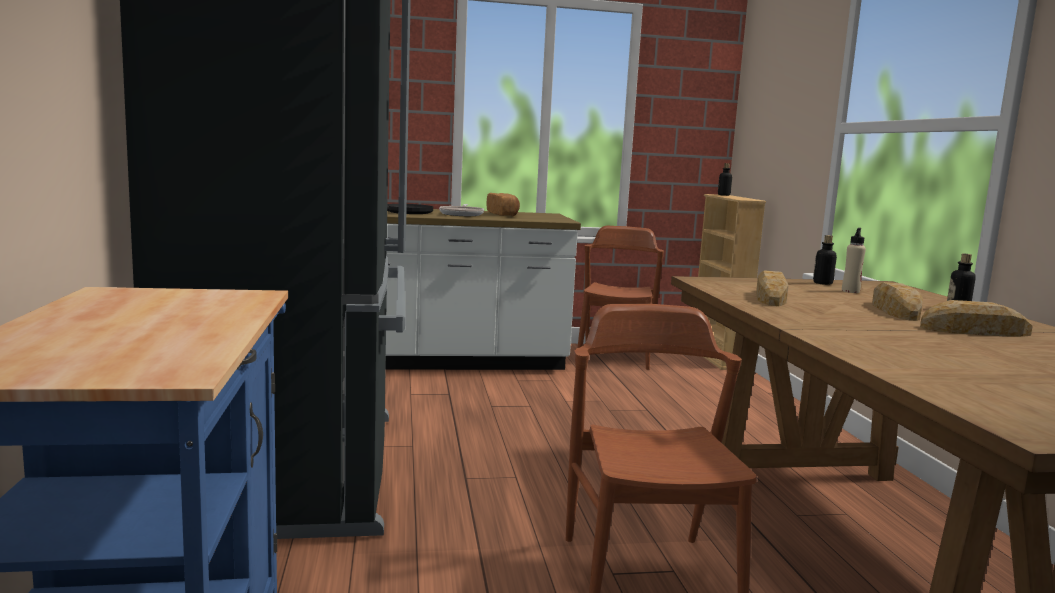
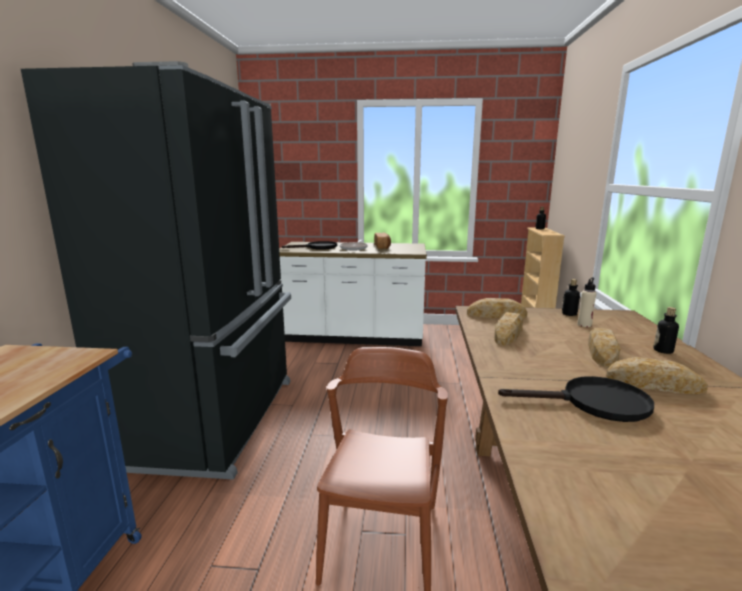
camera: 15 degrees right, 5 degrees up
brown chair [578,226,664,370] -> none
none -> bread [467,298,527,318]
none -> black frying pan [498,376,654,422]

